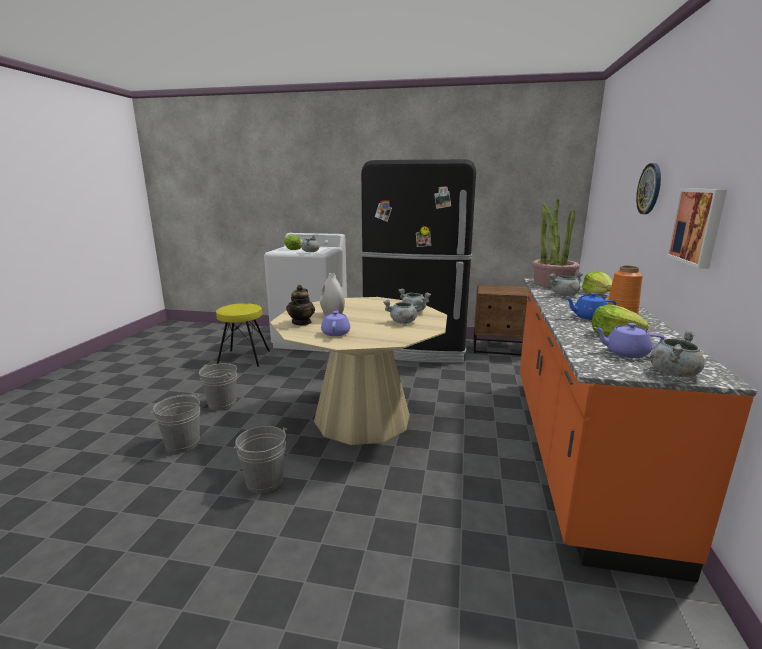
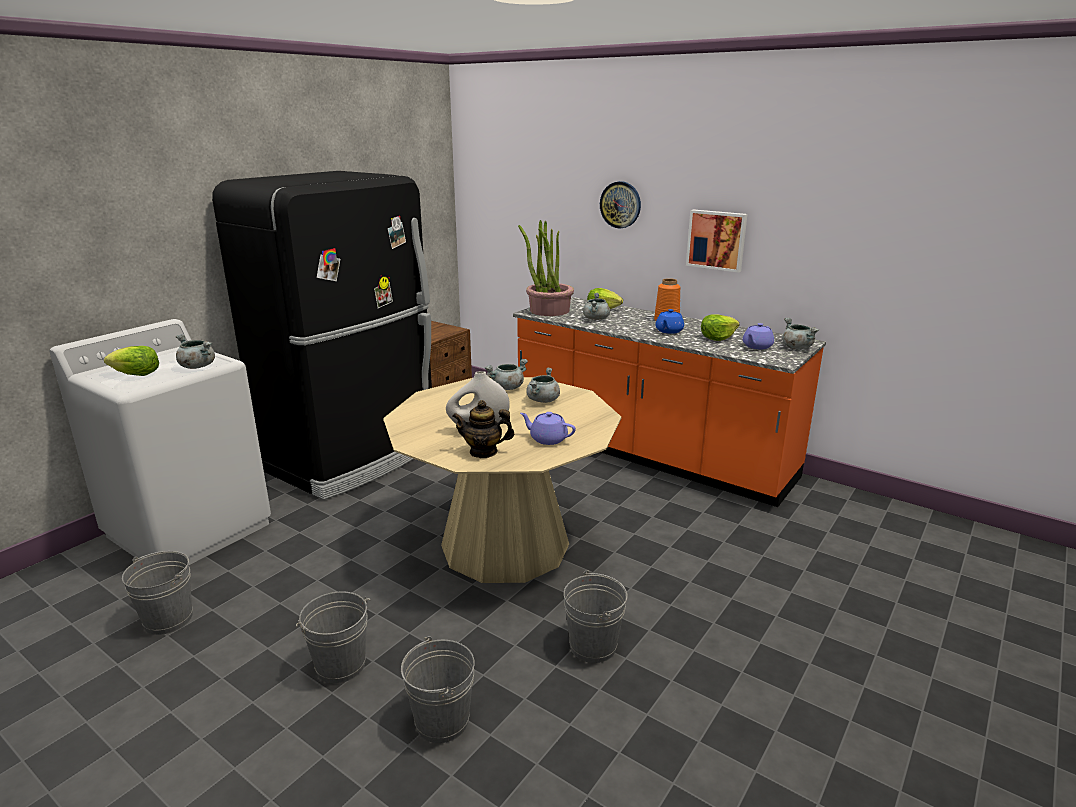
camera: 65 degrees left, 5 degrees up
yellow stool [216,303,270,367] -> grey bucket [122,551,193,635]
teapot [286,285,315,325] -> teapot turned 150 degrees clockwise [452,400,514,458]

